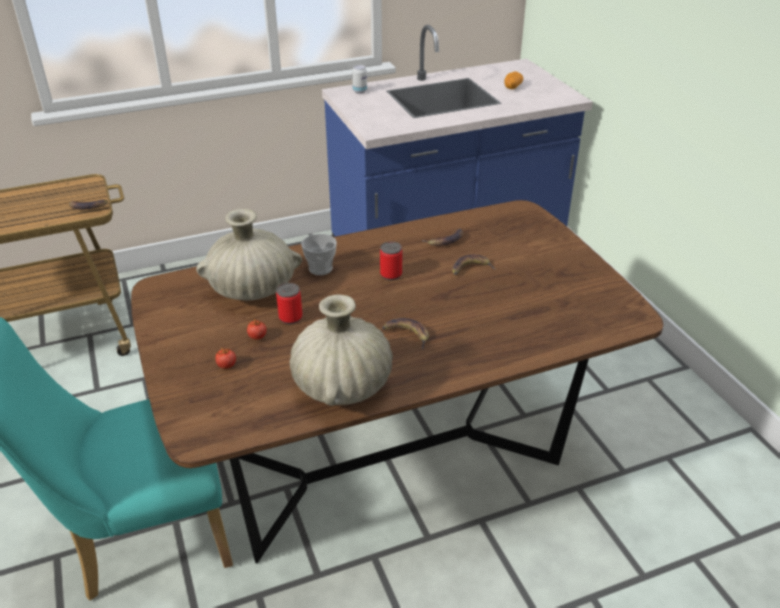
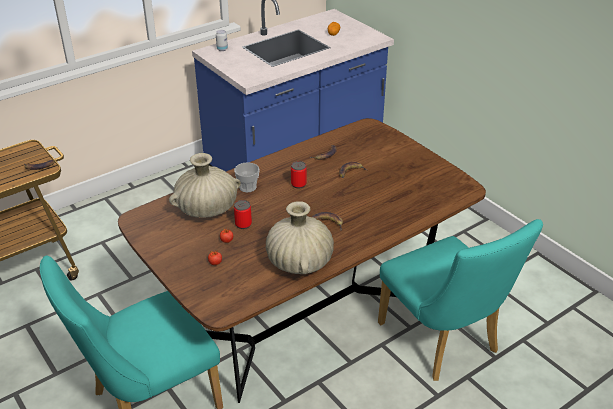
camera: 15 degrees left, 0 degrees up
none -> turquoise chair [378,219,543,381]

